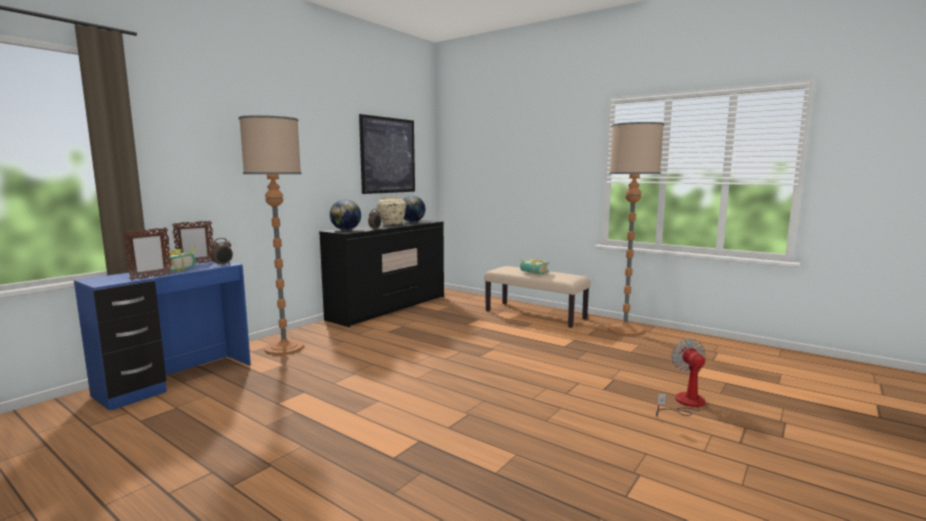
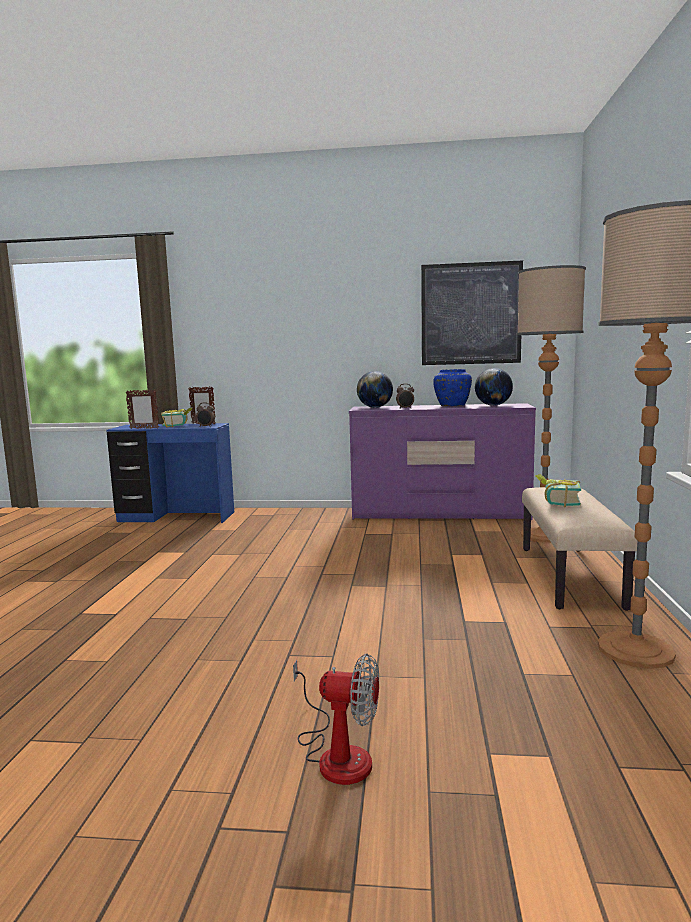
camera: 60 degrees right, 0 degrees up
floor lamp [239,115,304,355] -> floor lamp moved to [517,265,586,543]
black dresser [319,220,444,328] -> purple dresser [349,403,536,520]
beige vase [377,197,406,225] -> blue vase [433,369,472,406]
fan [656,338,705,417] -> fan turned 45 degrees clockwise [293,654,379,785]

